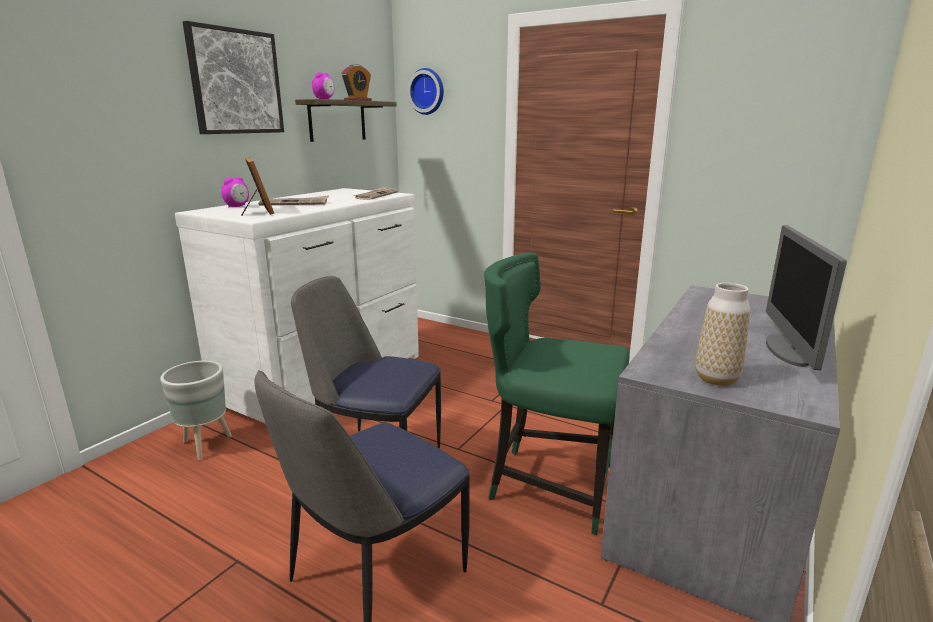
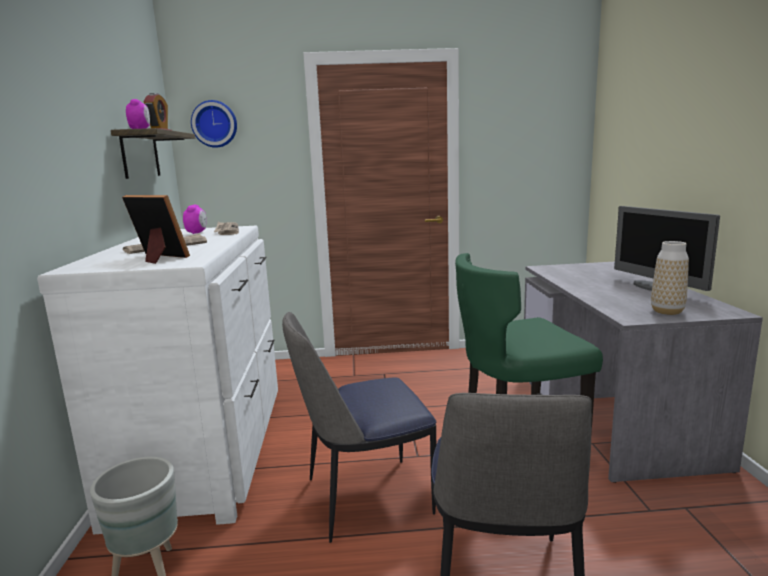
camera: 35 degrees left, 5 degrees down
picture [183,21,284,134] -> none
alarm clock [222,177,249,207] -> alarm clock moved to [183,205,206,234]

